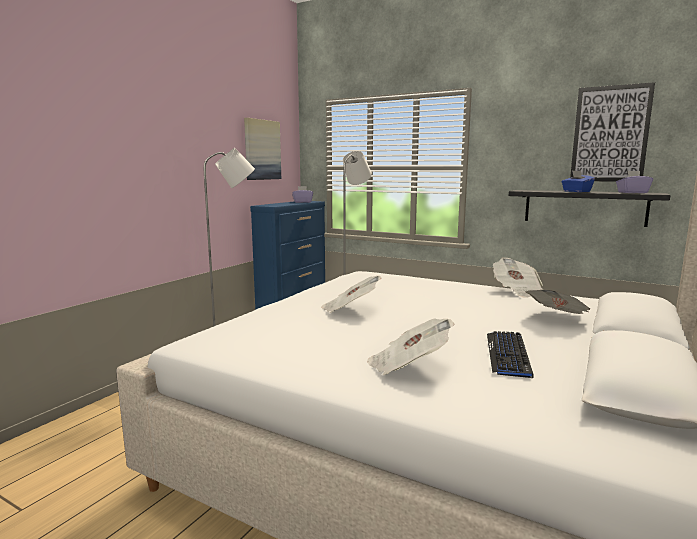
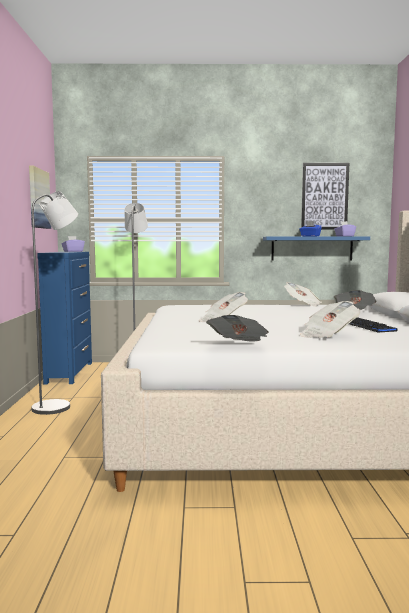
camera: 30 degrees left, 5 degrees down
black shelf [509,190,671,227] -> blue shelf [263,236,370,261]
none -> newspaper [206,315,269,341]

